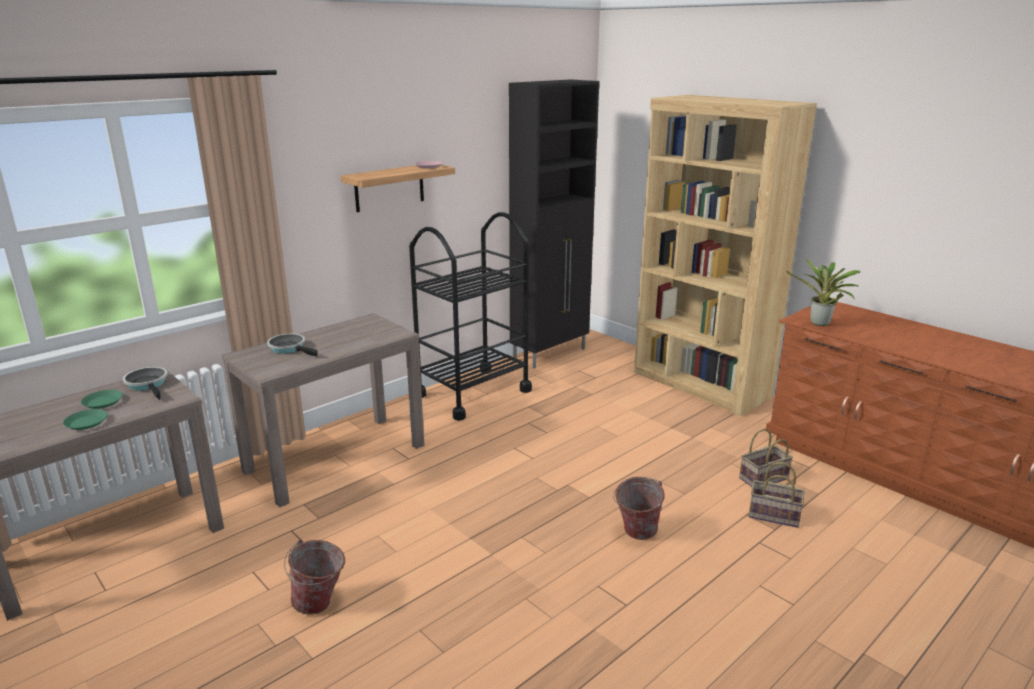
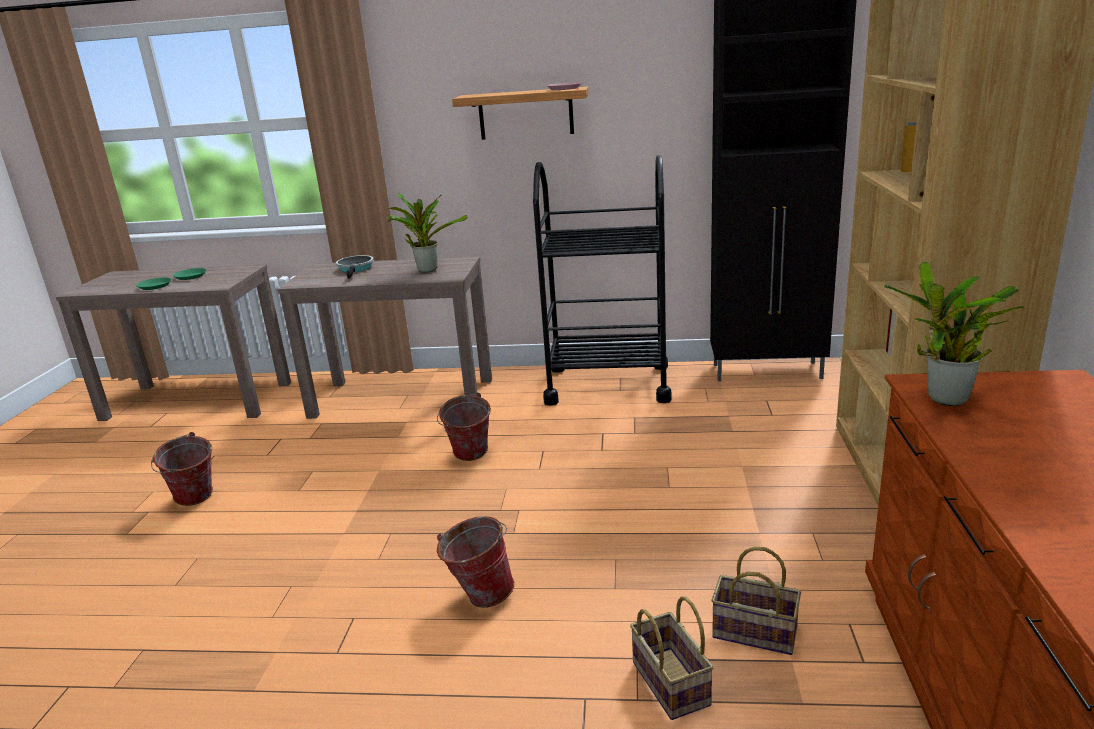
camera: 50 degrees right, 0 degrees up
frying pan [123,367,168,400] -> none
none -> potted plant [386,193,468,273]
none -> bucket [437,393,491,461]

